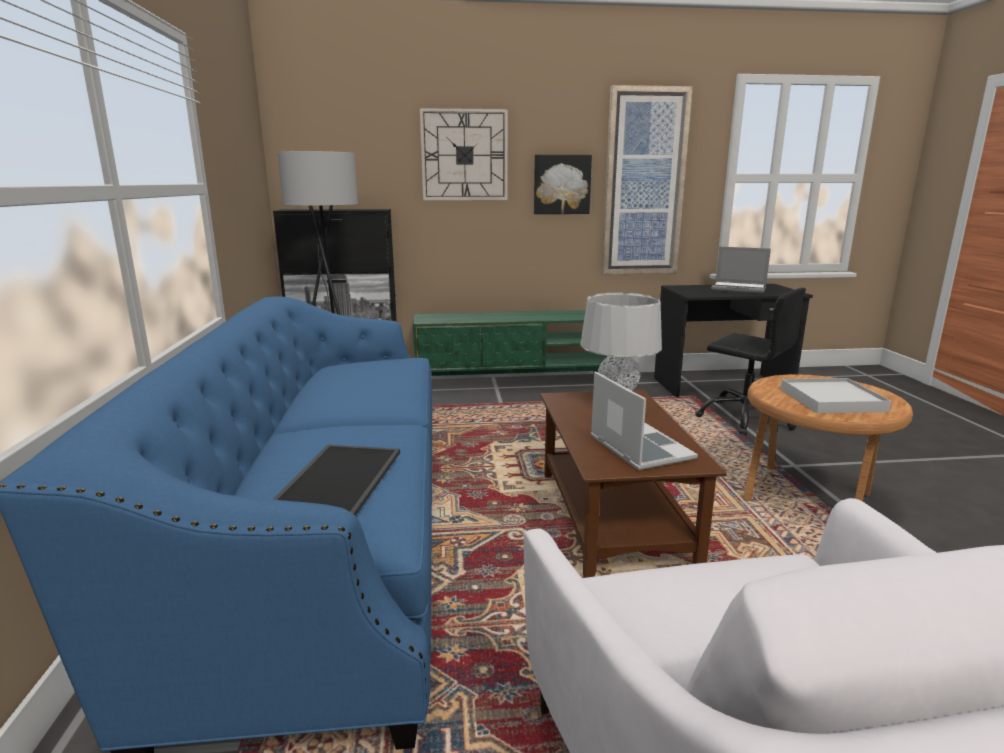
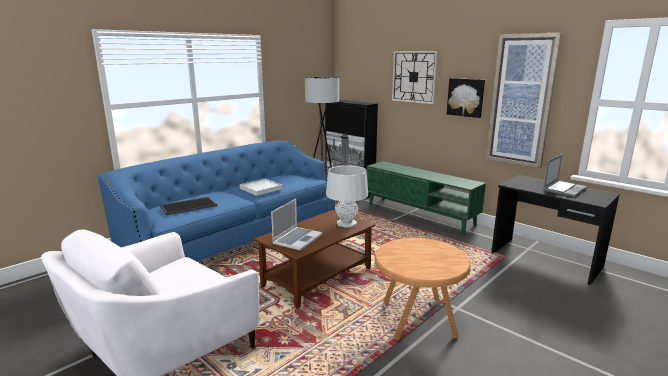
camera: 50 degrees right, 0 degrees up
black office chair [695,288,806,435] -> none
laptop [711,247,771,294] -> laptop turned 120 degrees counterclockwise [543,154,587,197]
white tray [780,378,892,413] -> white tray moved to [240,179,283,196]

